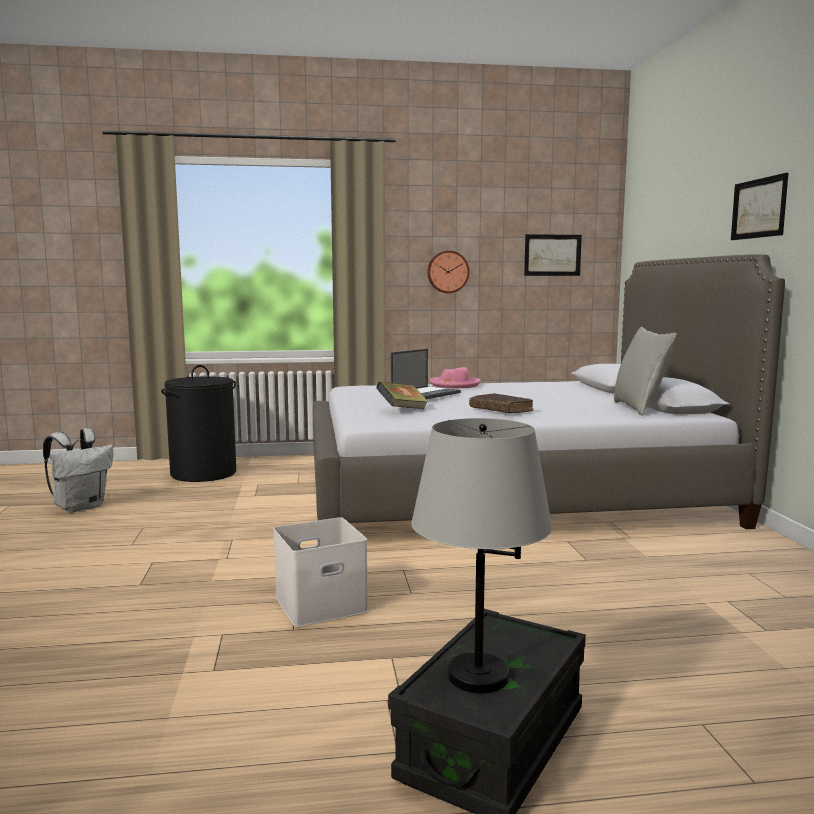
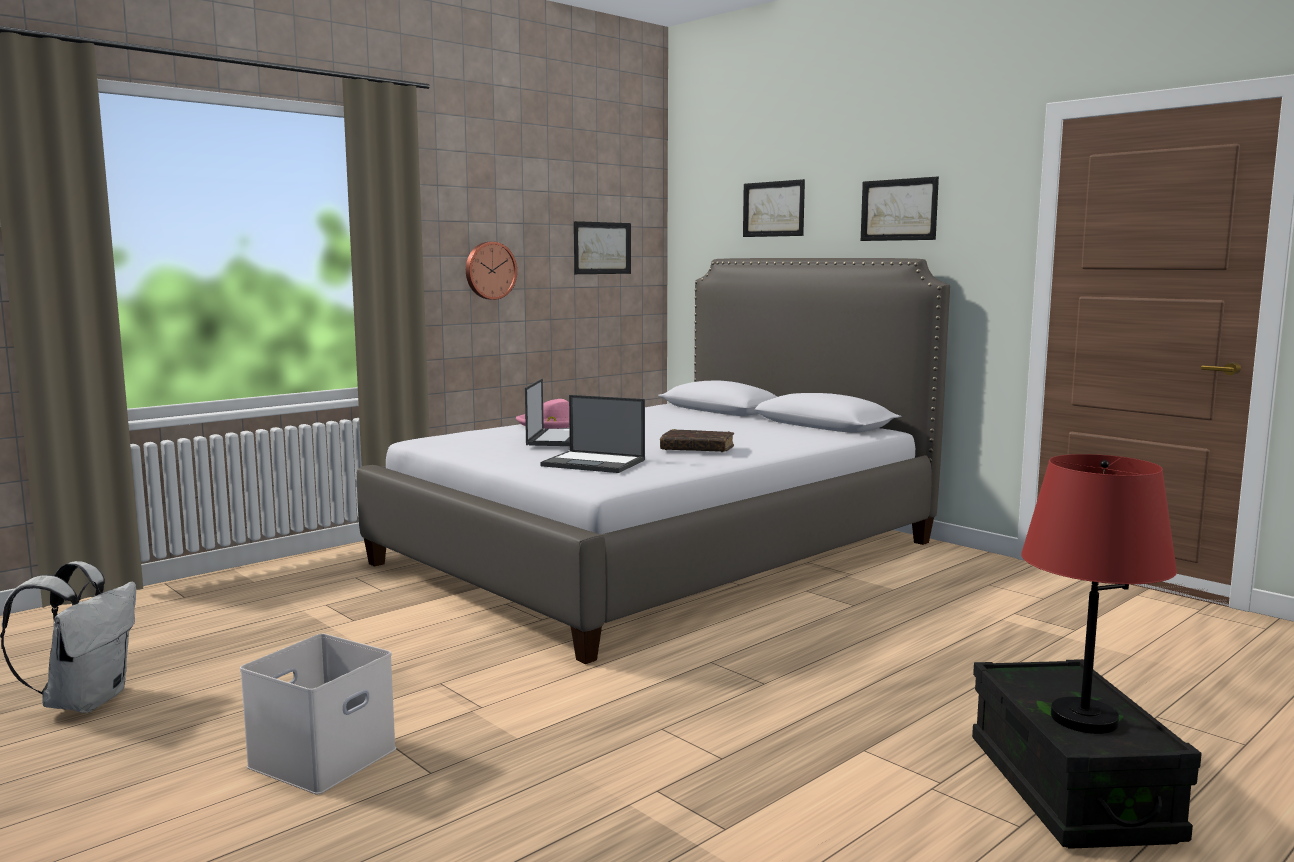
camera: 35 degrees left, 0 degrees up
black laundry basket [161,365,236,482] -> none
white storage box [273,517,368,627] -> white storage box moved to [240,633,396,795]
book [376,382,429,409] -> laptop [540,395,645,473]
grey table lamp [411,418,552,693] -> red table lamp [1021,454,1177,734]
grey pillow [614,327,677,416] -> none
none -> picture [743,179,805,237]

